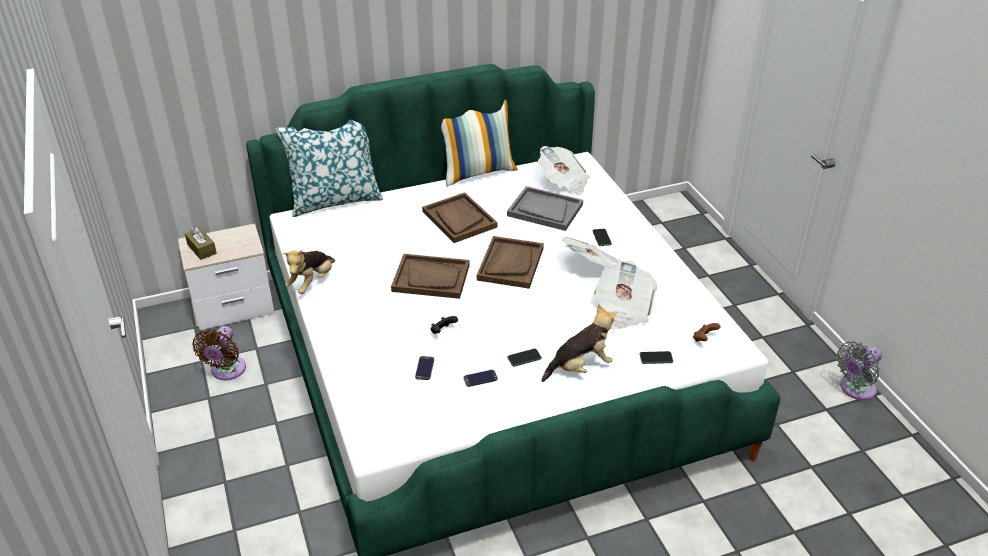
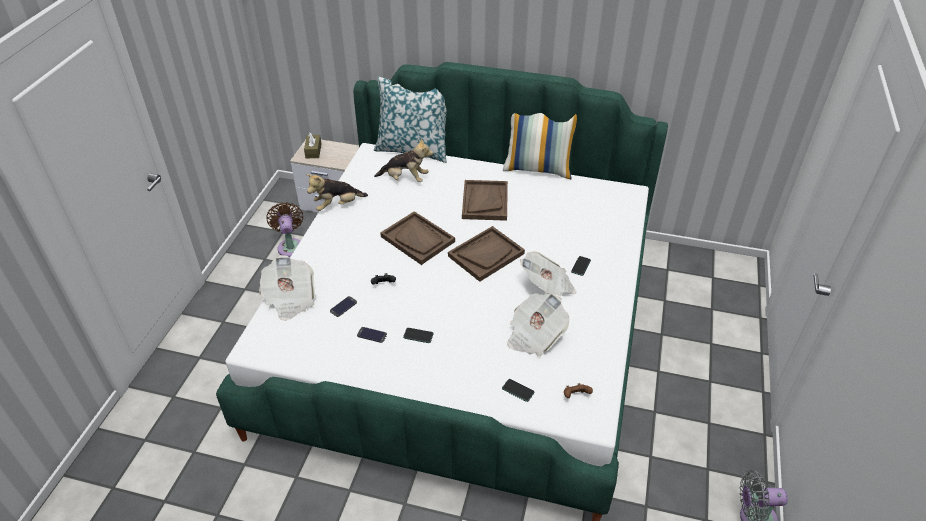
camera: 35 degrees right, 5 degrees up
brown fan [192,326,246,380] -> brown fan turned 120 degrees clockwise [266,202,303,257]
grey tray [507,186,583,231] -> none
newspaper [538,146,590,195] -> newspaper moved to [259,255,315,321]
plush toy [541,304,617,382] -> plush toy moved to [374,138,433,182]

